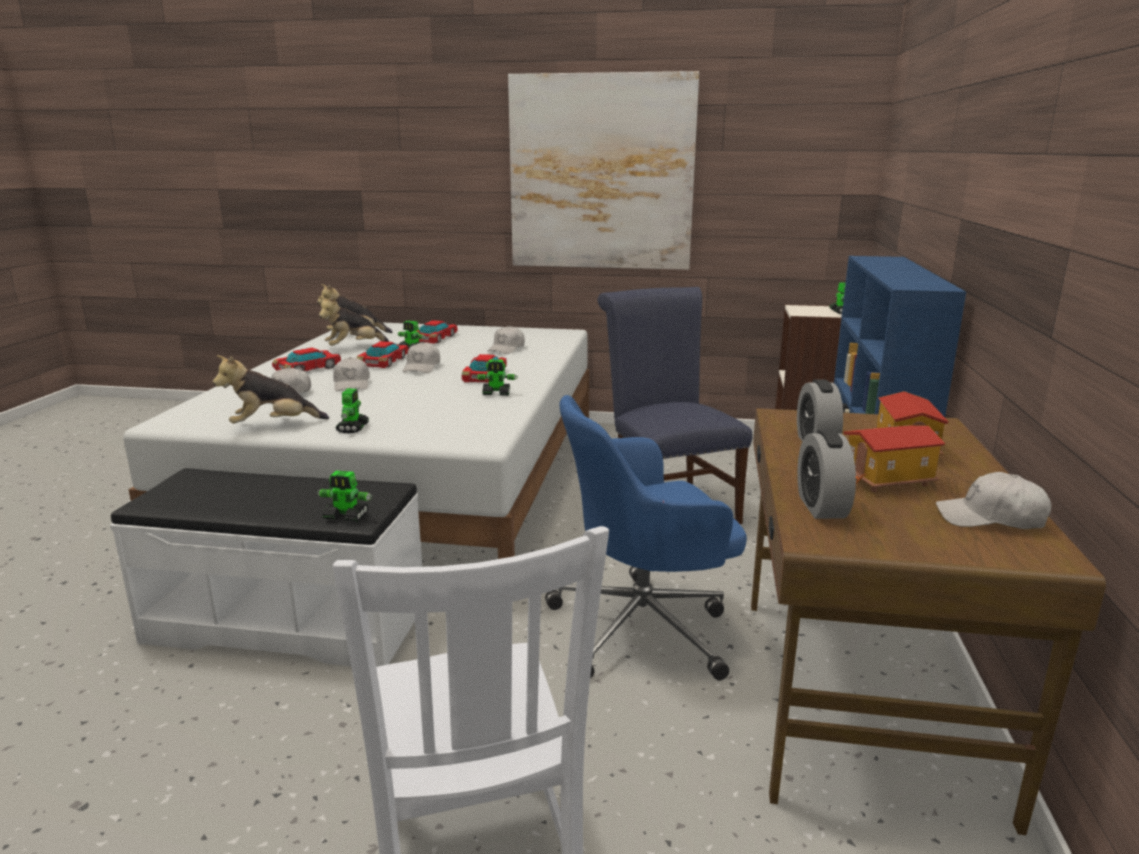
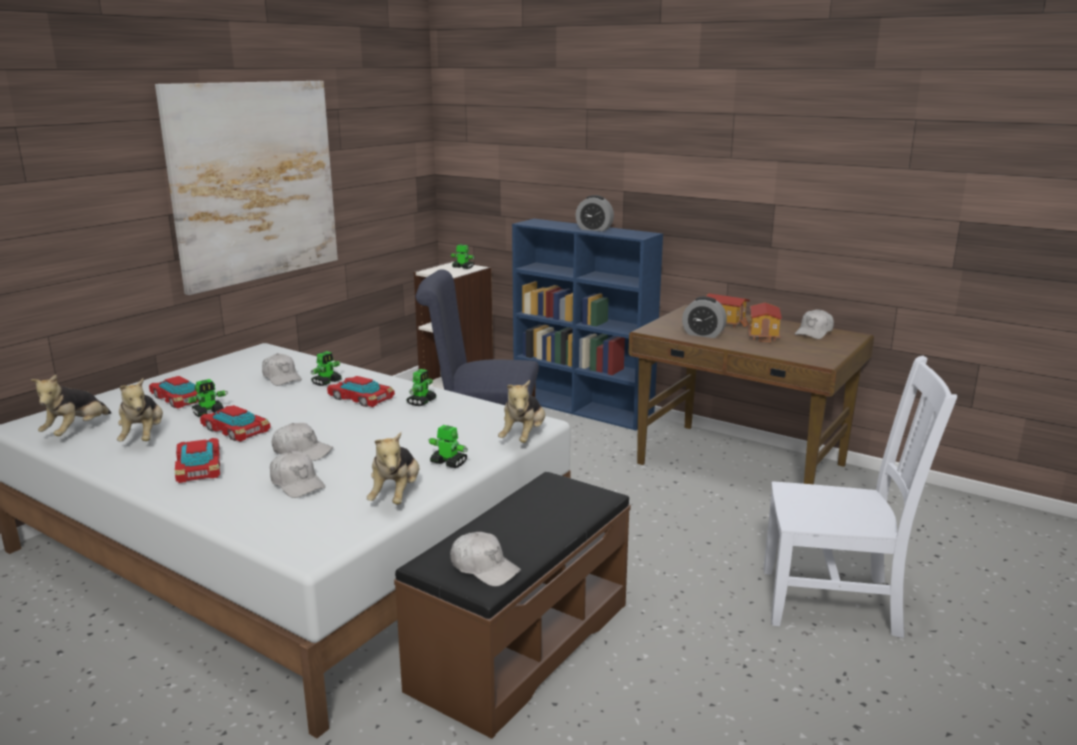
camera: 65 degrees left, 0 degrees up
white bench [110,468,422,667] -> brown bench [394,472,631,739]
toy robot [317,471,372,522] -> toy robot moved to [311,351,342,386]
white cap [402,342,440,373] -> white cap moved to [450,532,521,587]
blue office chair [545,395,747,681] -> none
alarm clock [797,430,856,519] -> alarm clock moved to [575,195,614,232]
none -> plush toy [498,380,545,443]

